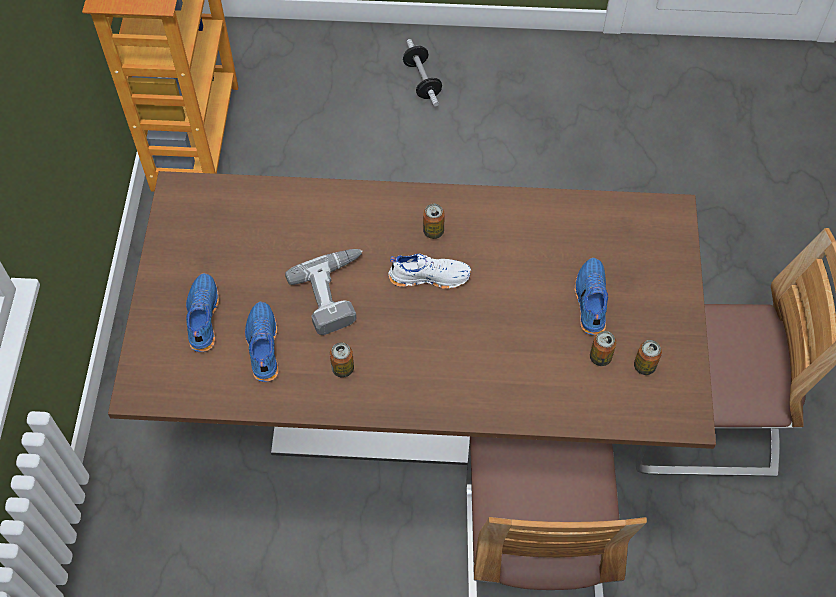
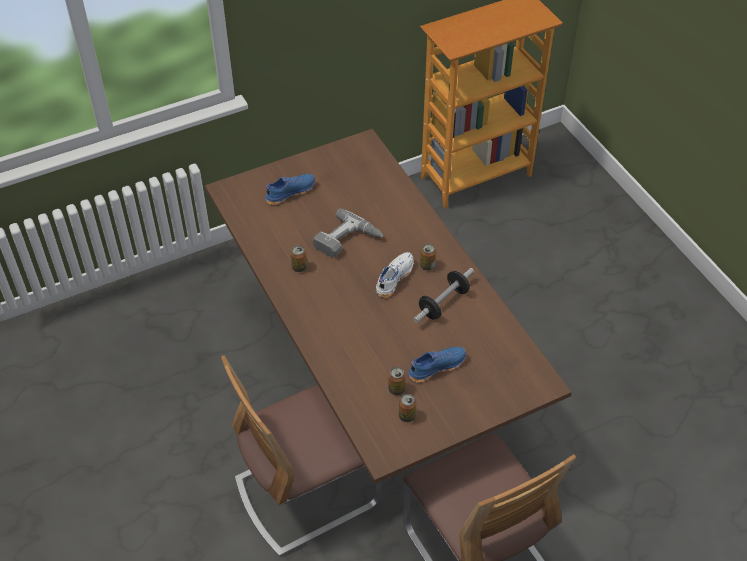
camera: 60 degrees right, 10 degrees down
blue shoe [245,302,279,382] -> none
white shoe [388,254,471,289] -> white shoe turned 120 degrees counterclockwise [376,252,414,298]
dumbbell [403,39,442,107] -> dumbbell moved to [413,268,474,323]

